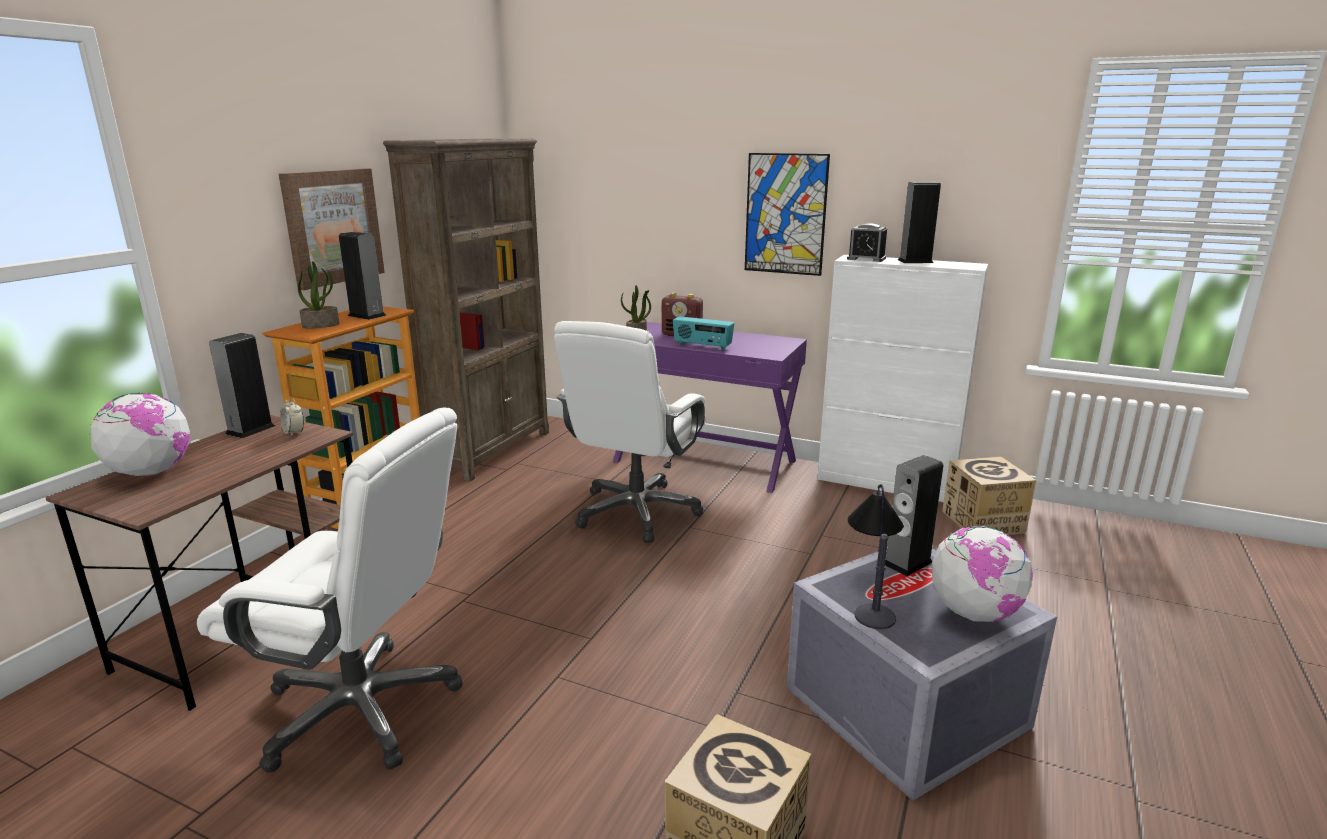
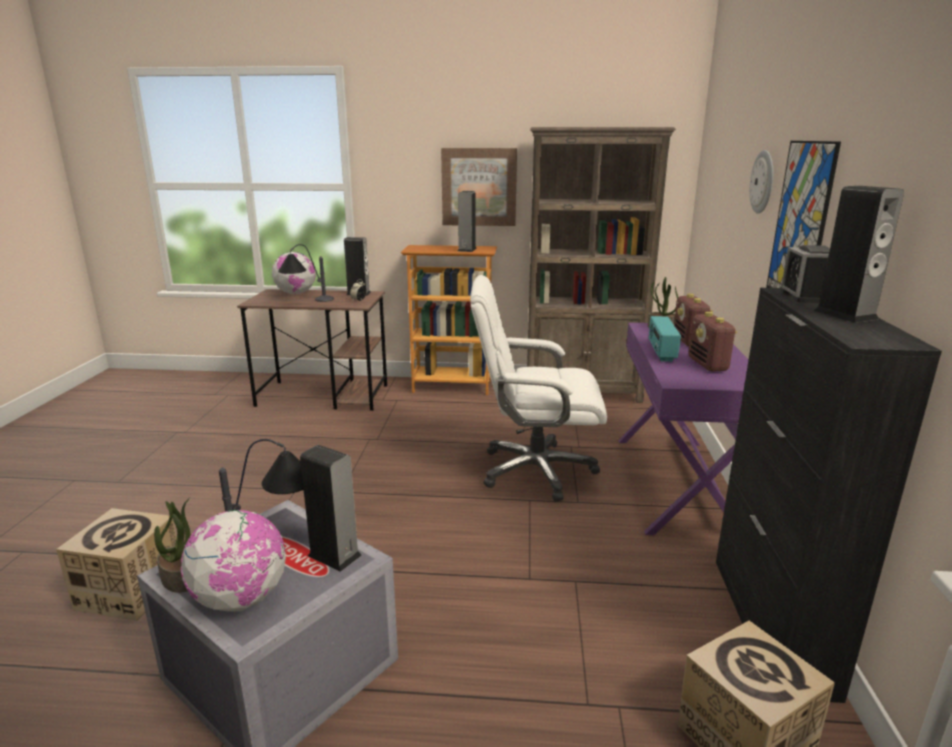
camera: 70 degrees right, 0 degrees up
white office chair [197,407,463,773] -> none
potted plant [298,261,339,328] -> potted plant moved to [154,498,191,593]
white cabinet [817,255,988,502] -> black cabinet [716,288,942,703]
none -> table lamp [278,244,334,302]
none -> radio [688,312,738,372]
none -> wall clock [750,150,773,214]

